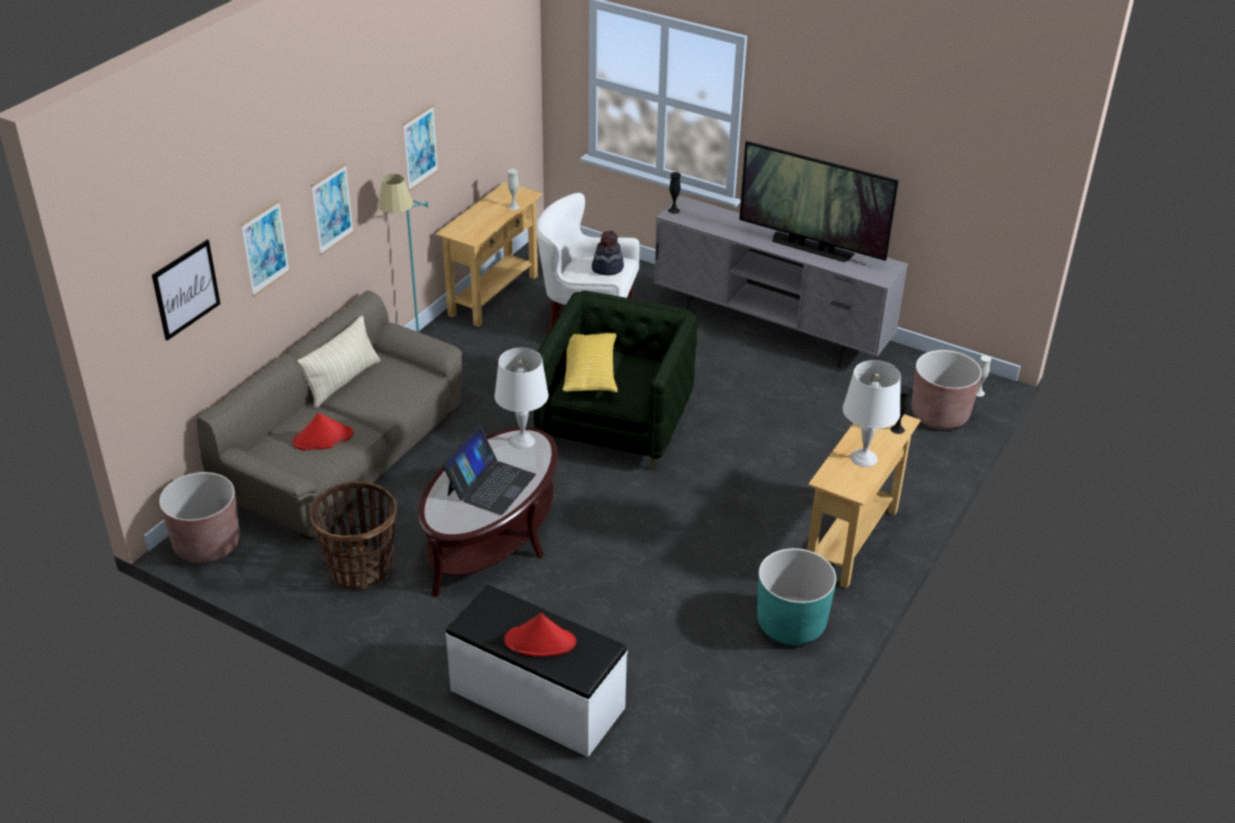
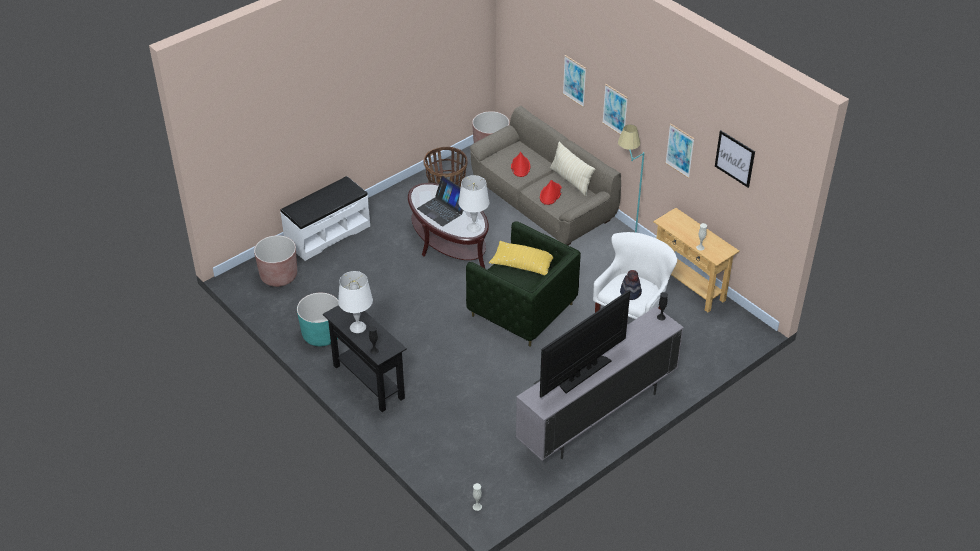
camera: 110 degrees right, 5 degrees up
picture [152,240,220,341] -> picture moved to [715,130,755,188]
red hat [504,613,576,657] -> red hat moved to [540,180,562,205]
beige console table [807,414,921,588] -> black console table [323,305,407,412]
brown planter [911,350,982,430] -> brown planter moved to [254,235,297,287]

